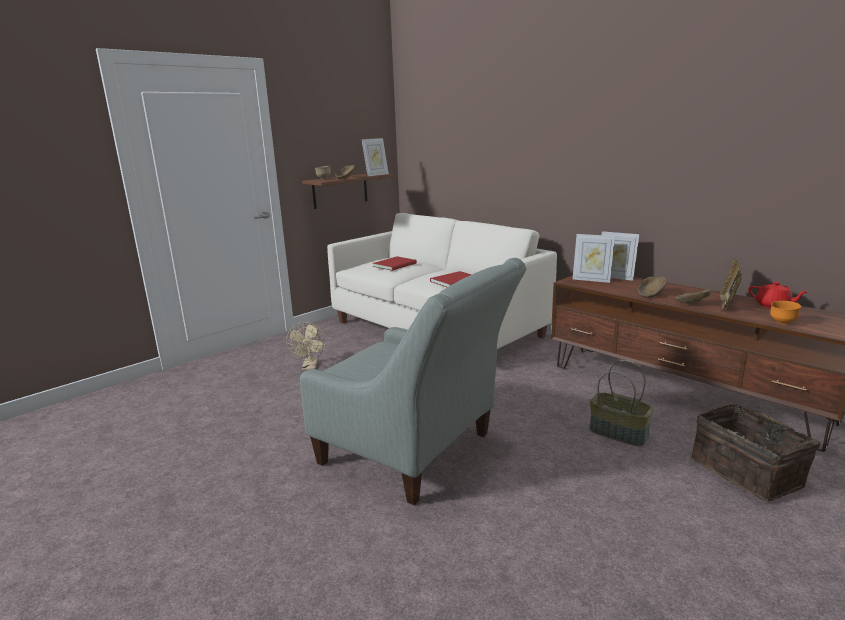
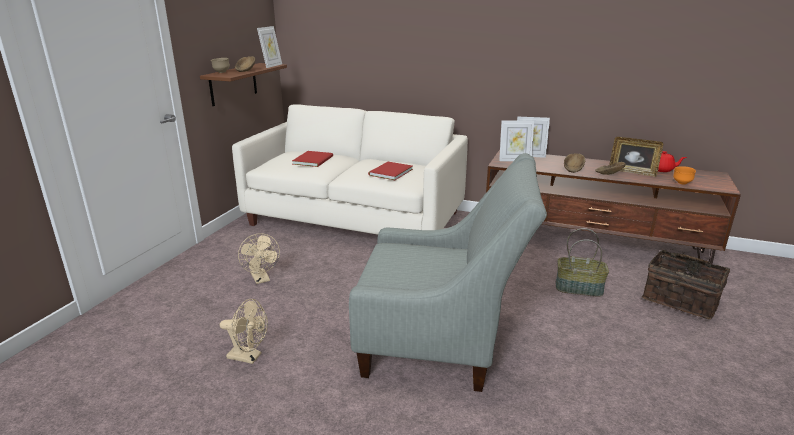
camera: 25 degrees left, 5 degrees up
picture frame [720,258,742,311] -> picture frame turned 60 degrees counterclockwise [609,137,663,177]
none -> beige fan [220,299,268,364]

